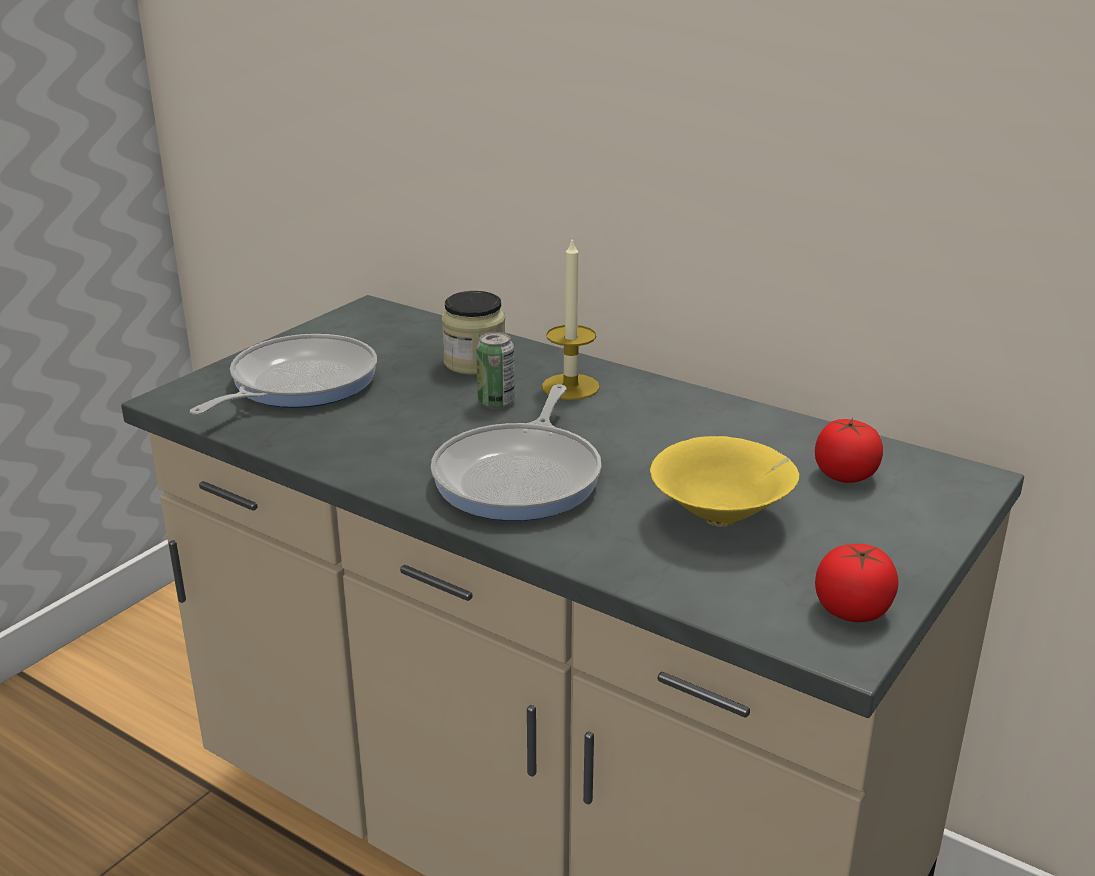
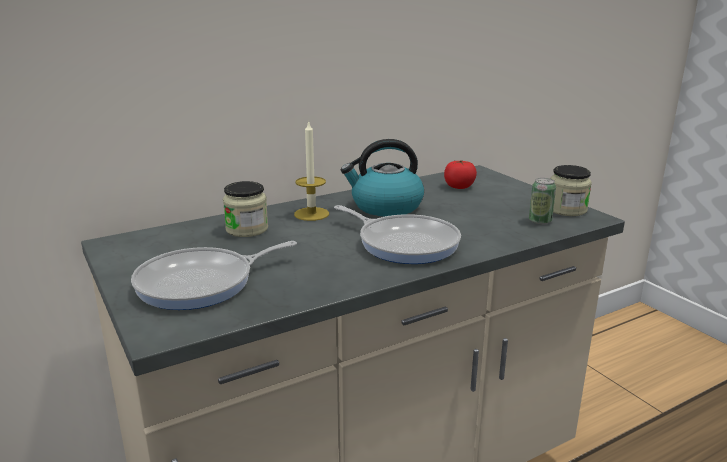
camera: 65 degrees left, 5 degrees down
frying pan [190,334,377,415] -> frying pan turned 90 degrees counterclockwise [131,241,297,310]
can [476,332,515,409] -> can moved to [529,178,556,225]
yellow bowl [650,436,799,527] -> none
tomato [815,544,899,622] -> jar [550,165,592,216]
none -> kettle [341,139,424,217]

